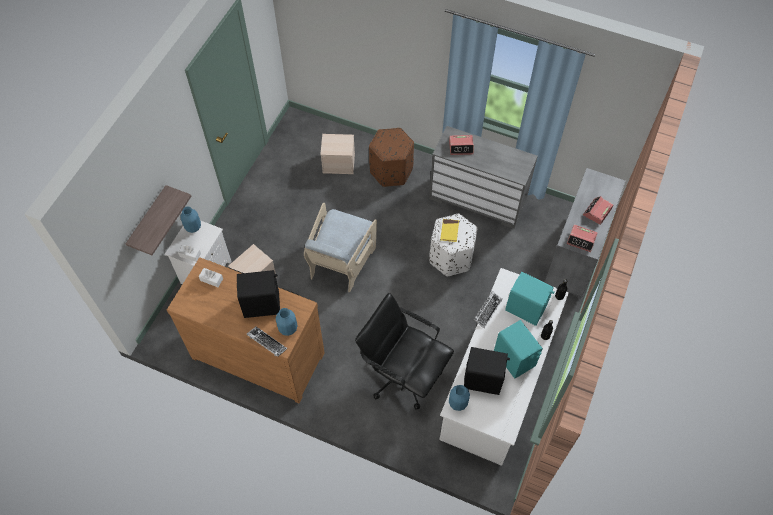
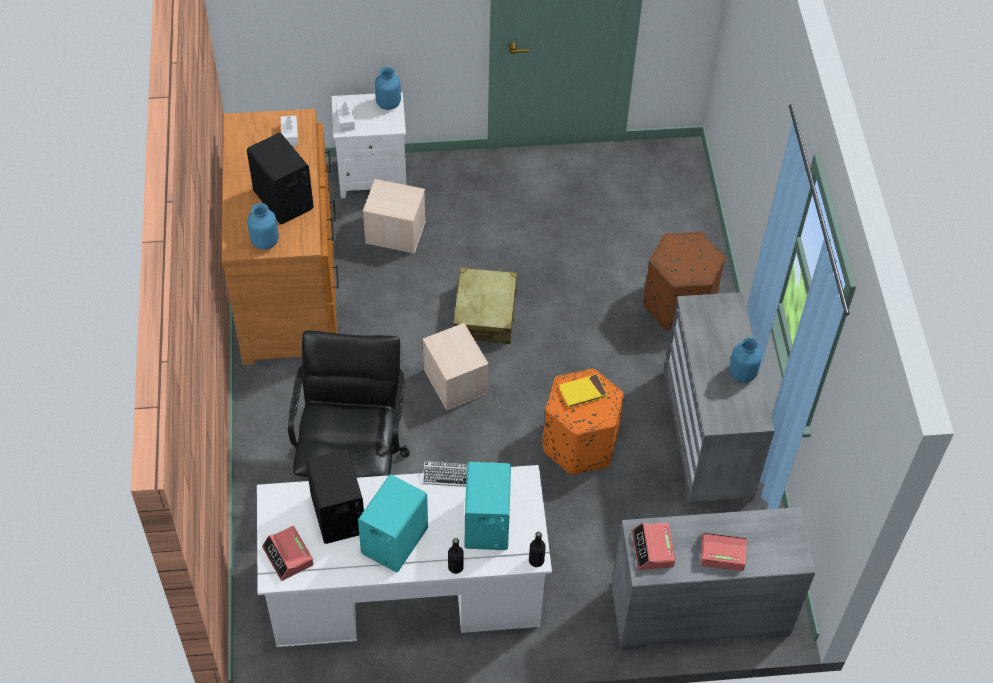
camera: 60 degrees right, 5 degrees down
shelf [126,185,192,255] -> none
keyboard [246,327,287,357] -> none
beige armchair [304,203,377,293] -> beige suitcase [453,268,517,344]
beige storage box [320,134,355,174] -> beige storage box moved to [423,323,489,410]
white ottoman [429,214,478,276] -> orange ottoman [543,368,624,475]
alarm clock [449,135,474,155] -> alarm clock moved to [262,526,313,581]
blue vase [449,385,470,411] -> blue vase moved to [729,338,762,383]

